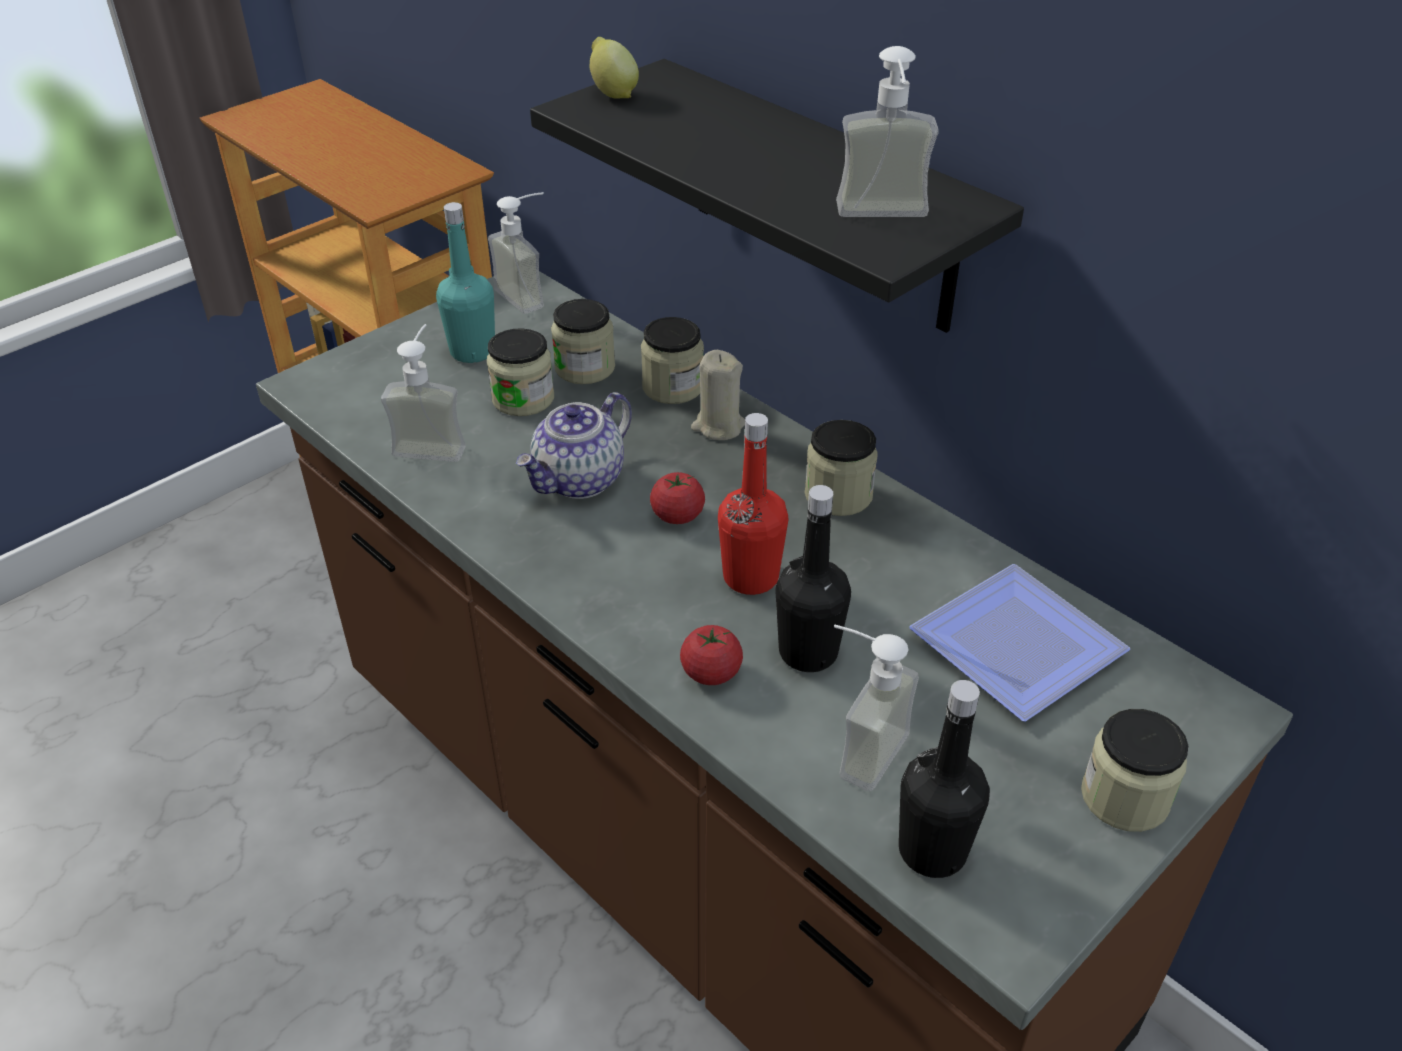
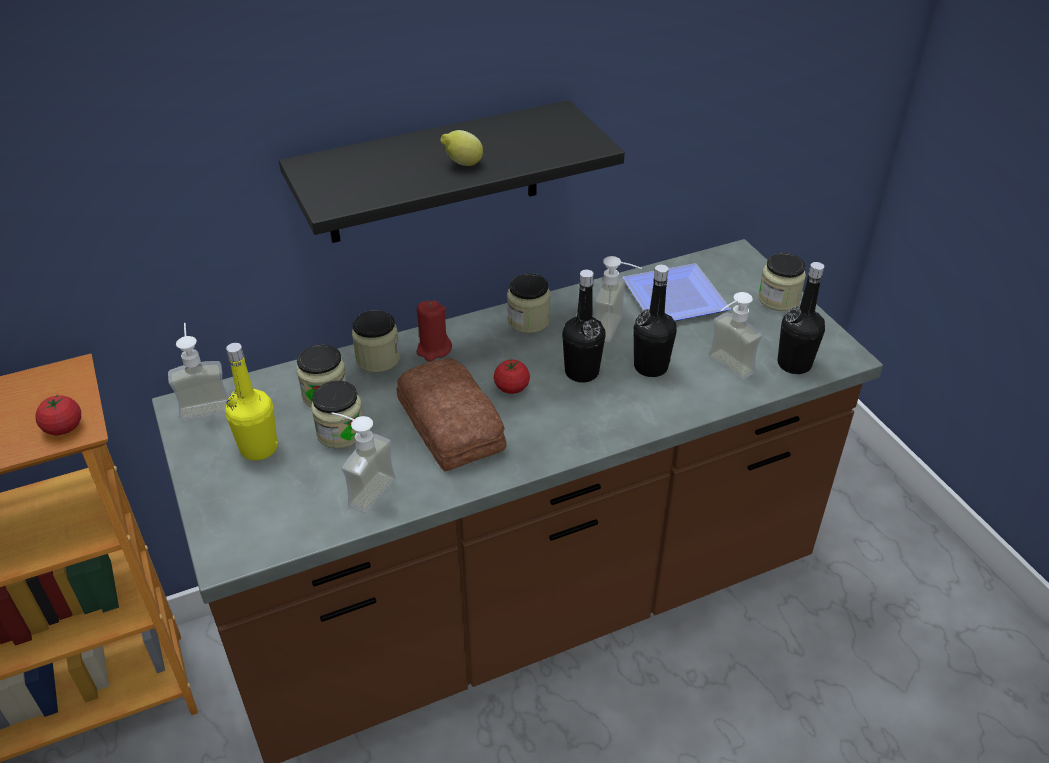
camera: 70 degrees left, 0 degrees up
turquoise bottle [436,202,495,363] -> yellow bottle [225,343,278,461]
teapot [516,392,632,499] -> bread [397,358,506,472]
lemon [590,37,639,99] -> lemon moved to [440,130,483,166]
tomato [680,625,743,685] -> tomato moved to [36,394,81,435]
beige candle [691,350,745,440] -> red candle [417,301,452,362]
red bottle [718,413,789,595] -> black bottle [562,270,605,383]
soap dispenser [836,46,939,217] -> soap dispenser moved to [594,256,642,342]

